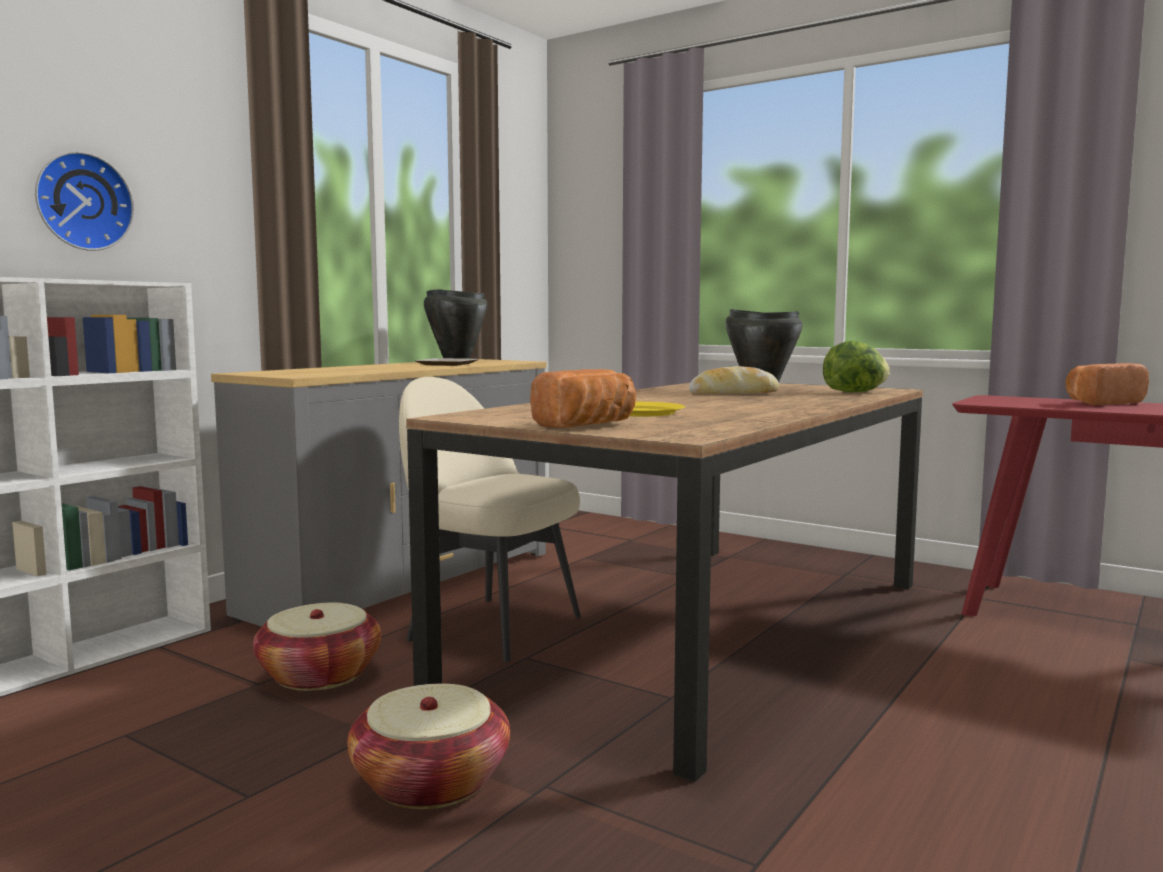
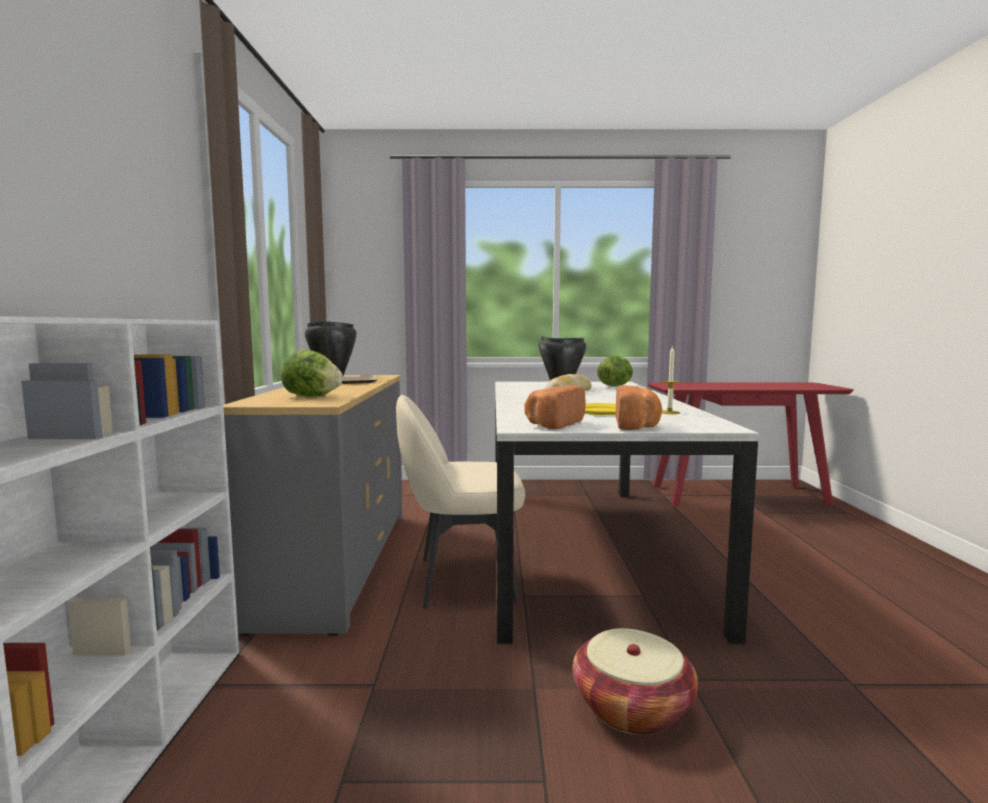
camera: 35 degrees left, 0 degrees up
wall clock [35,151,134,251] -> none
basket [253,603,381,691] -> none
brown dining table [406,383,923,782] -> white dining table [495,382,760,644]
bread [1066,363,1149,405] -> bread moved to [524,386,586,430]
none -> lettuce [281,349,343,397]
none -> candle [662,345,680,414]

